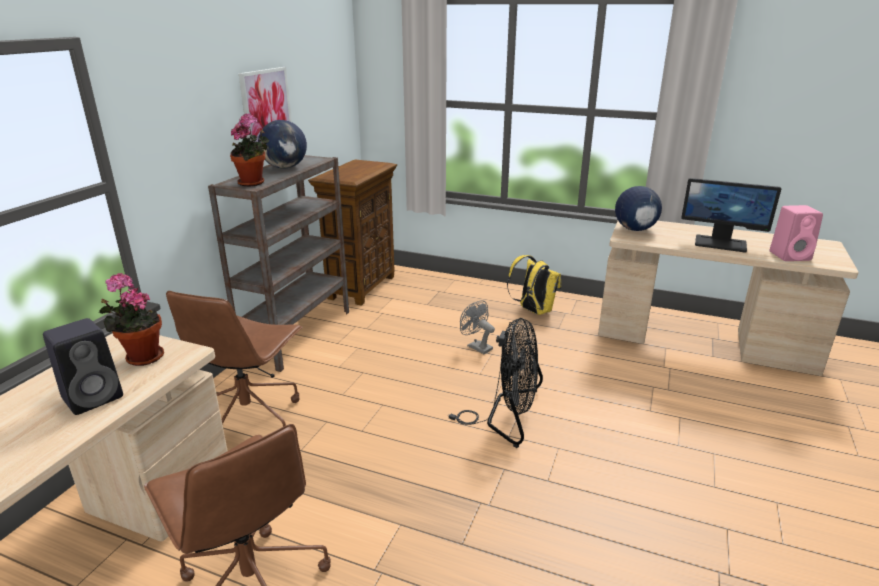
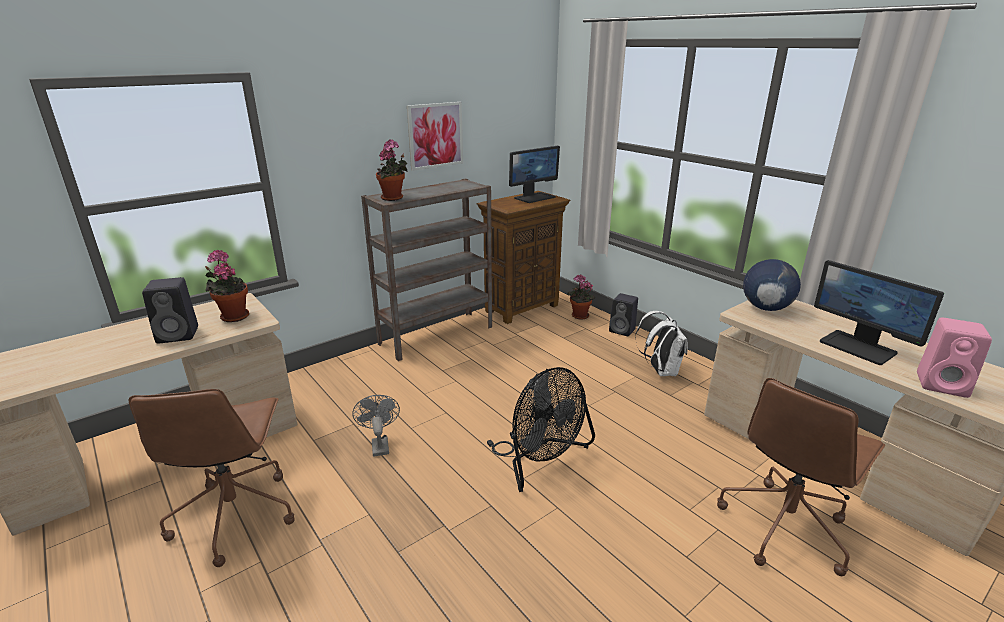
camera: 30 degrees right, 0 degrees up
brown office chair [166,291,303,427] -> brown office chair moved to [717,378,885,576]
globe [258,120,307,169] -> none
grey fan [460,300,495,354] -> grey fan moved to [352,395,400,457]
yellow backpack [507,255,561,315] -> white backpack [635,311,688,376]
none -> monitor [509,146,560,203]
none -> potted plant [567,274,596,320]
none -> black speaker [609,293,638,336]

